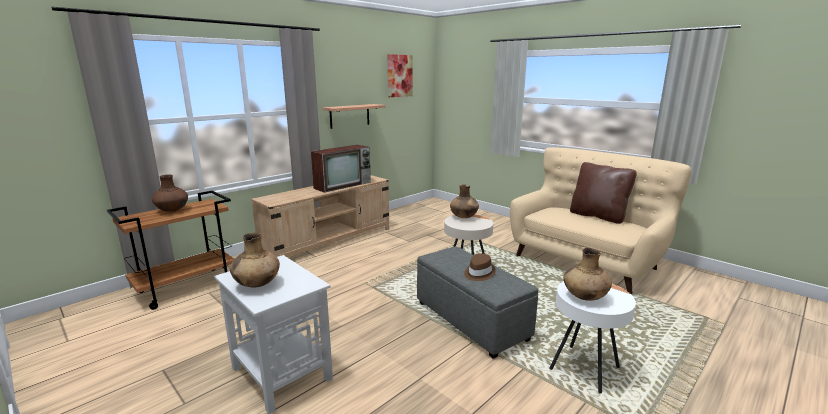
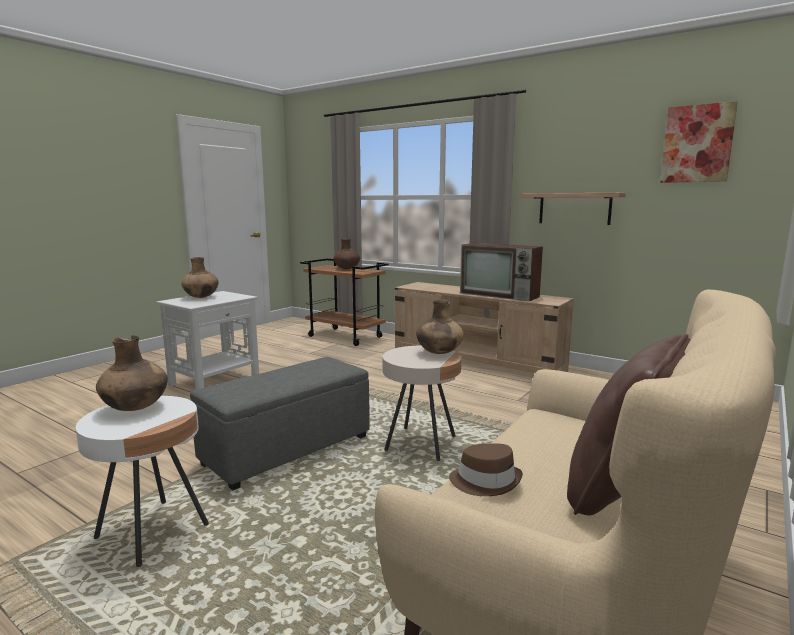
camera: 80 degrees right, 5 degrees down
brown hat [464,253,496,281] -> brown hat moved to [449,443,523,496]

